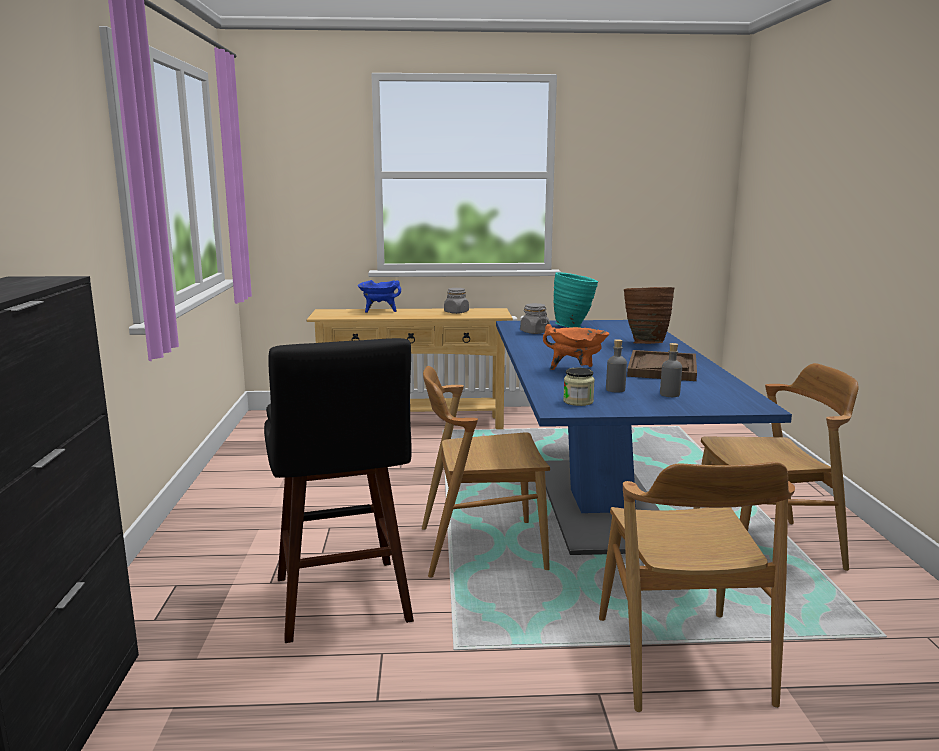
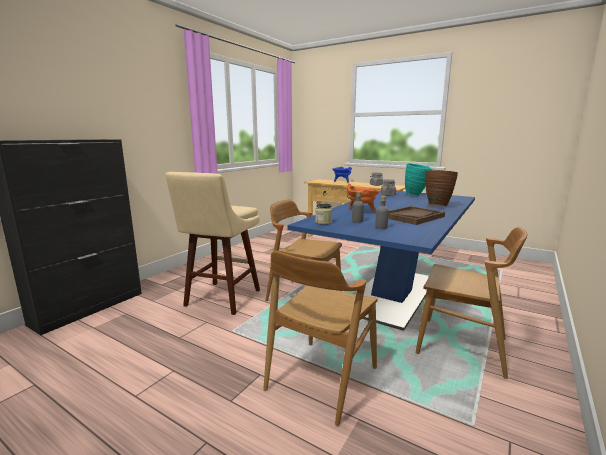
camera: 35 degrees right, 0 degrees up
black stool [264,338,414,643] -> beige stool [165,172,260,315]

